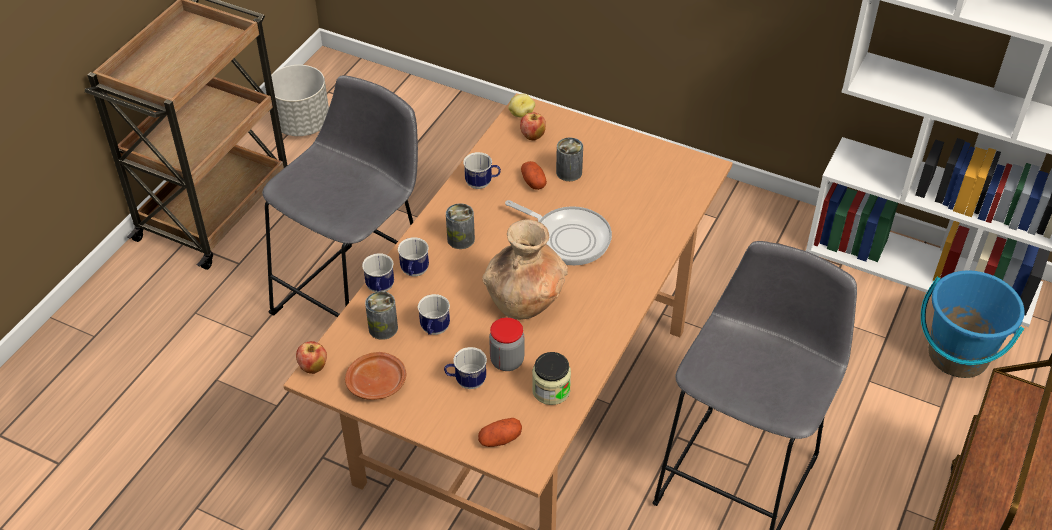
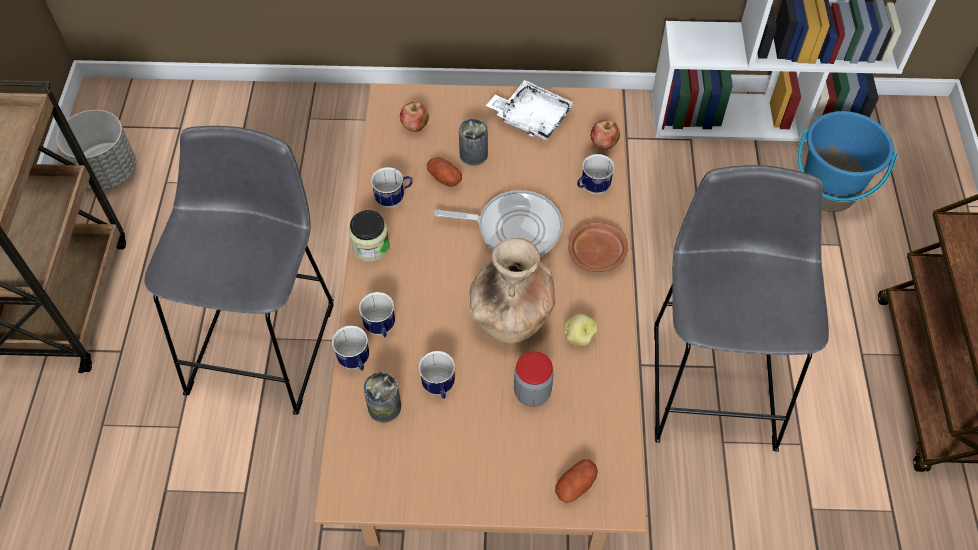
camera: 25 degrees left, 10 degrees up
apple [296,341,327,374] -> apple moved to [591,120,620,150]
brown plate [345,352,406,400] -> brown plate moved to [568,222,628,272]
mug [444,347,487,389] -> mug moved to [577,154,615,194]
can [446,203,475,249] -> none
potato [508,94,535,118] -> potato moved to [563,314,598,346]
jar [532,352,571,405] -> jar moved to [349,210,390,262]
none -> white tray [486,80,574,140]

